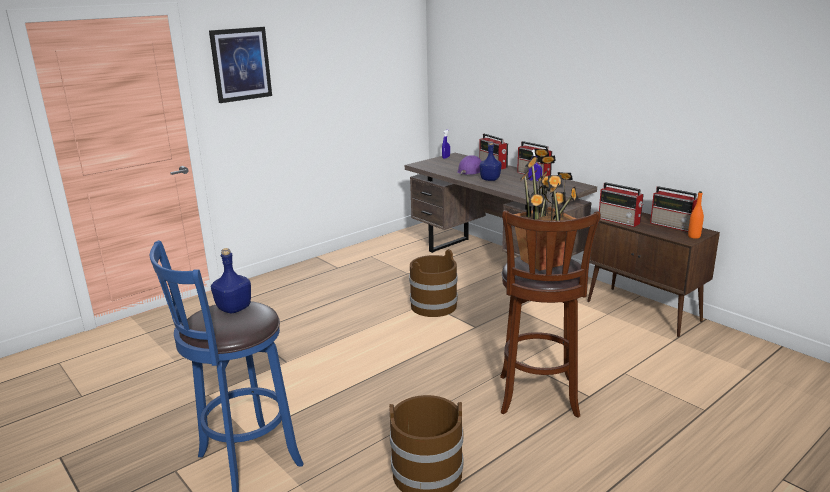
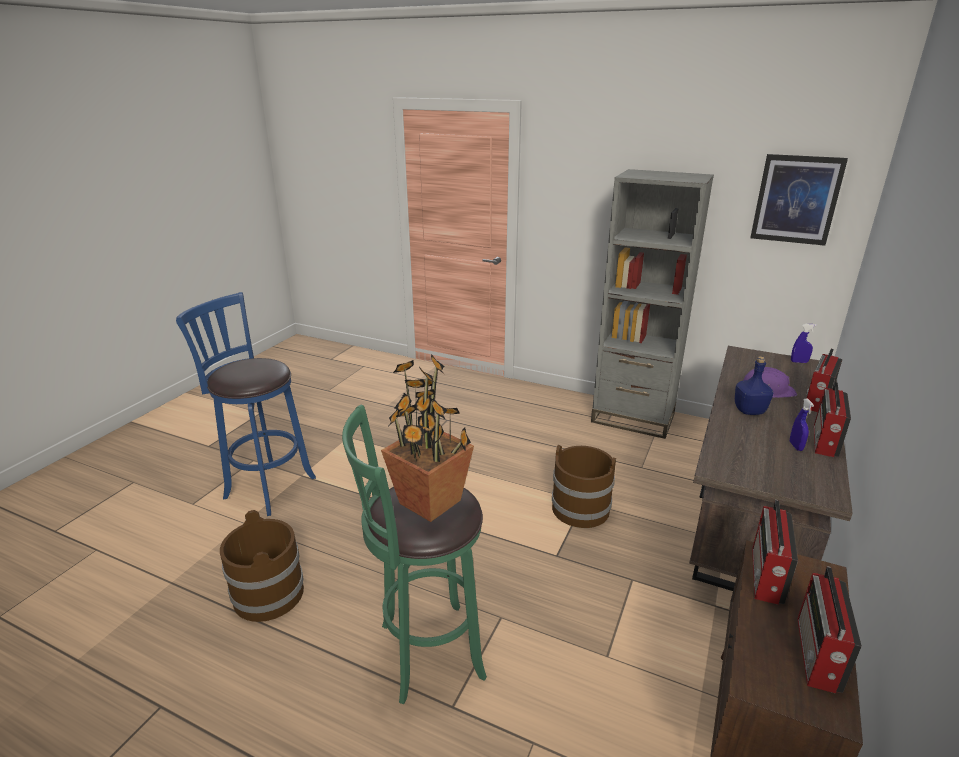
camera: 65 degrees right, 5 degrees up
picture [209,27,272,103] -> picture moved to [750,154,848,246]
blue bottle [211,248,251,313] -> none
brown stool [500,210,601,418] -> green stool [342,405,487,705]
orange bottle [688,191,704,239] -> none
none -> grey bookcase [591,169,714,439]

